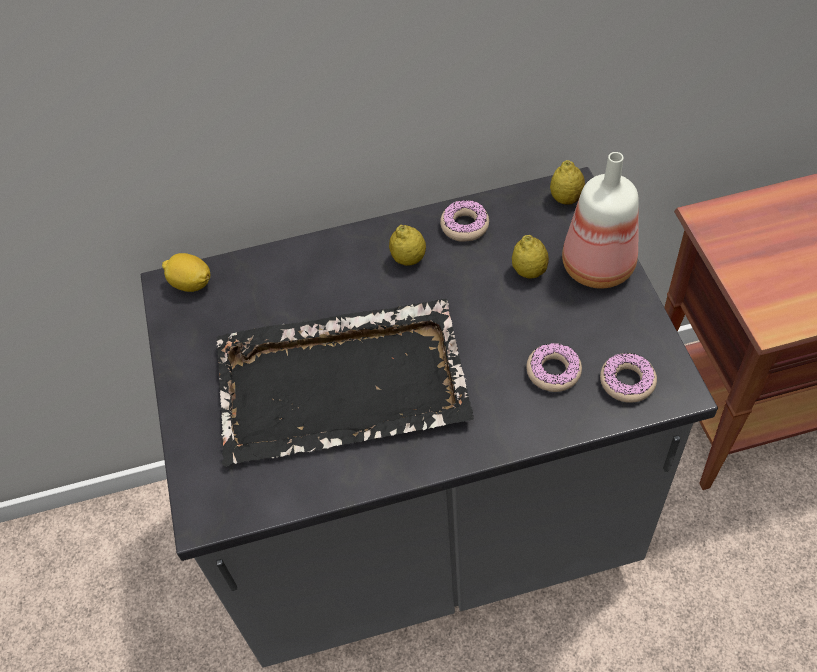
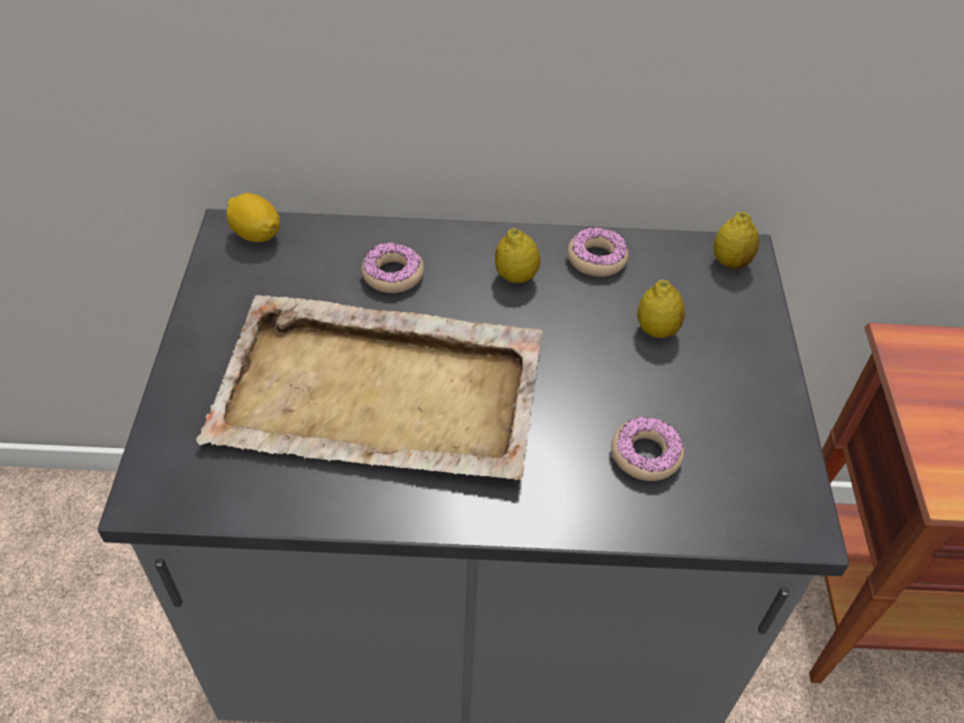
camera: 10 degrees right, 5 degrees down
black tray [217,299,474,467] -> beige tray [196,295,543,480]
bottle [562,152,639,289] -> none
donut [600,352,657,403] -> donut moved to [361,242,424,293]

